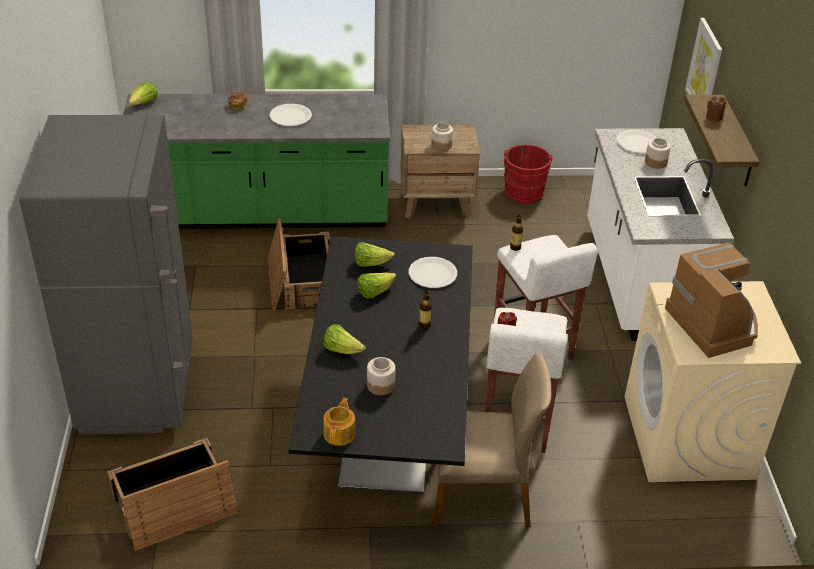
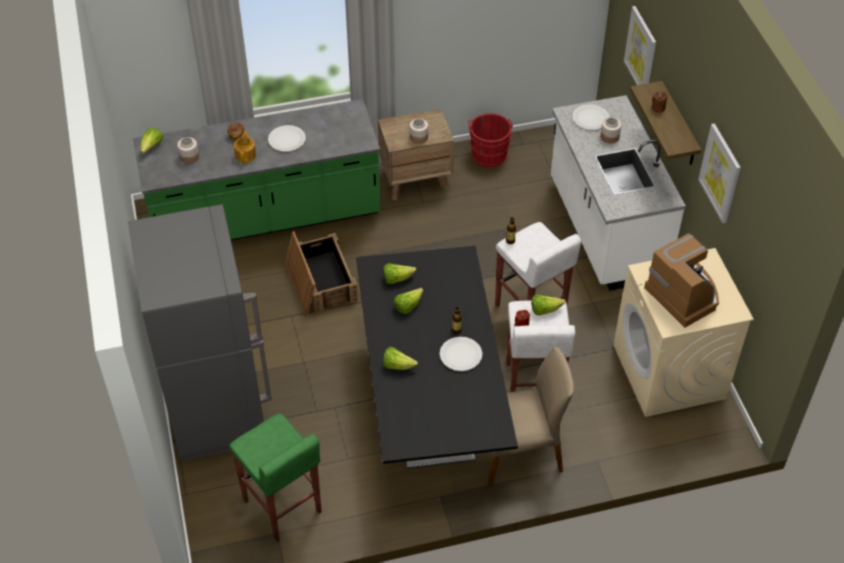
camera: 10 degrees left, 10 degrees up
crate [107,438,239,551] -> green stool [229,413,322,542]
teapot [323,398,355,446] -> teapot moved to [234,131,256,163]
jar [367,357,395,395] -> jar moved to [177,137,199,164]
white plate [409,257,457,288] -> white plate moved to [440,337,482,371]
none -> lettuce [531,294,565,315]
none -> picture [698,123,741,223]

